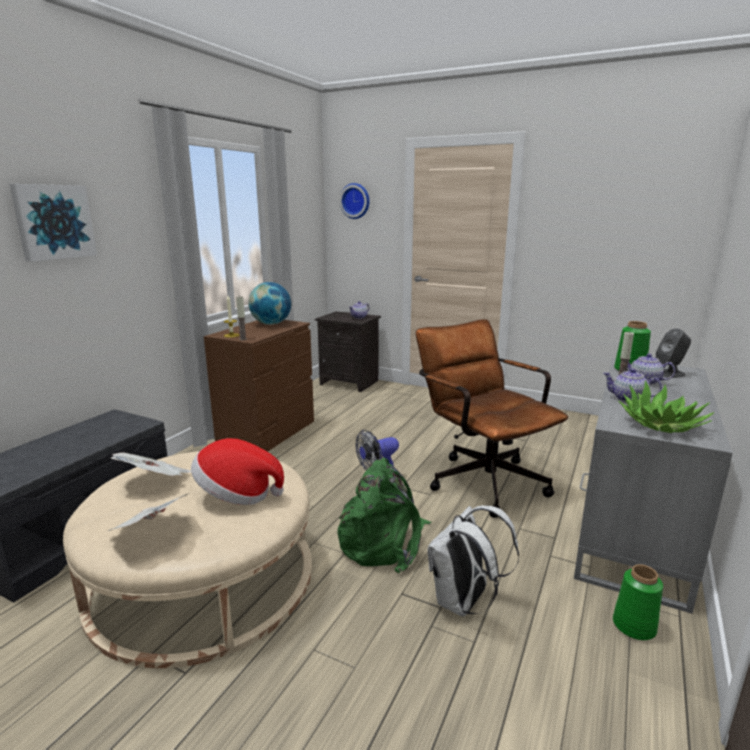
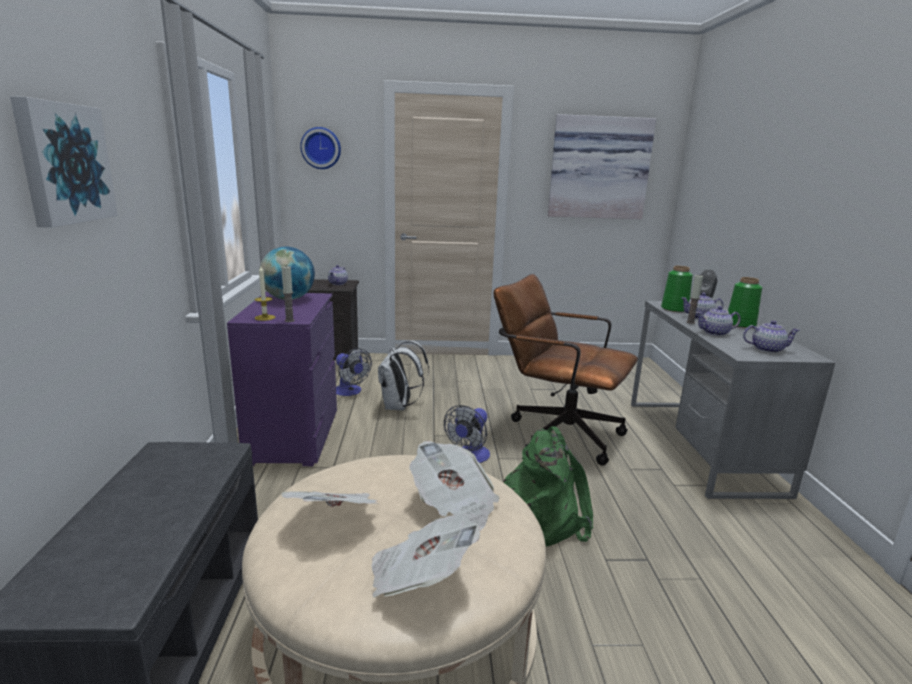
camera: 30 degrees left, 0 degrees up
hat [191,438,284,505] -> newspaper [409,441,500,531]
brown dresser [204,320,314,452] -> purple dresser [227,292,337,466]
white backpack [428,506,519,616] -> white backpack moved to [378,340,429,411]
green vase [613,564,663,640] -> green vase moved to [728,277,762,328]
potted plant [618,380,714,433] -> teapot [743,320,800,353]
none -> fan [336,348,372,396]
none -> picture [548,114,656,219]

